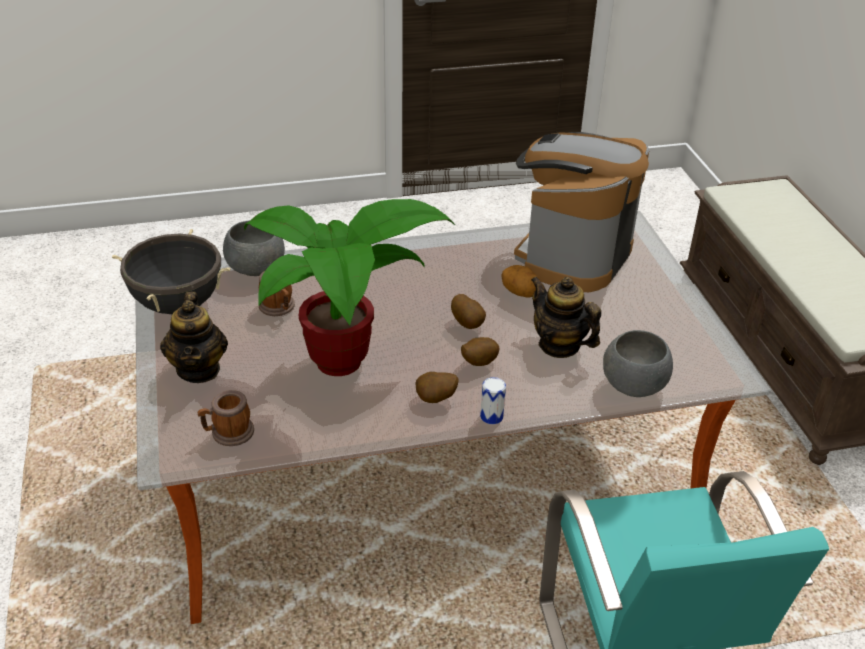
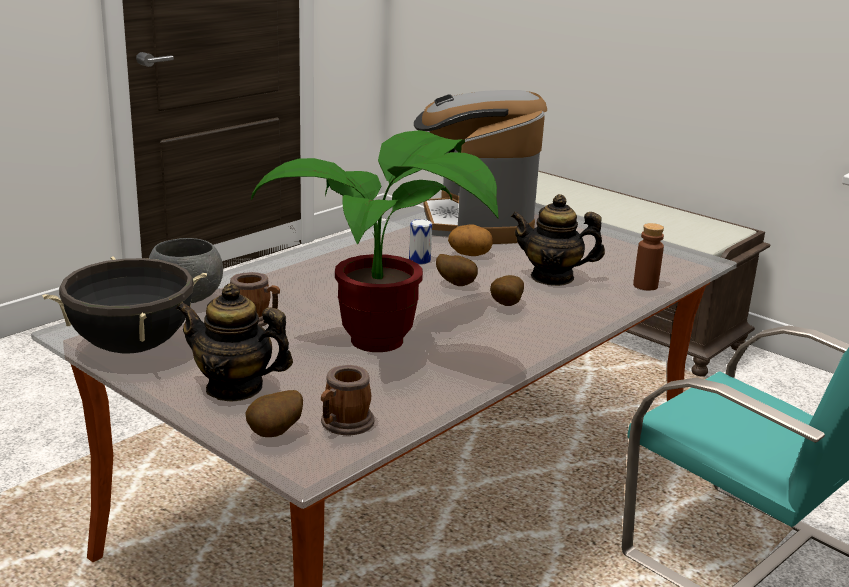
camera: 35 degrees left, 15 degrees down
teapot [160,291,228,383] -> teapot turned 150 degrees clockwise [176,283,293,402]
potato [415,372,459,403] -> potato moved to [245,390,303,437]
can [480,377,506,424] -> can moved to [409,219,432,264]
grey bowl [603,330,673,397] -> brown bottle [633,223,664,291]

